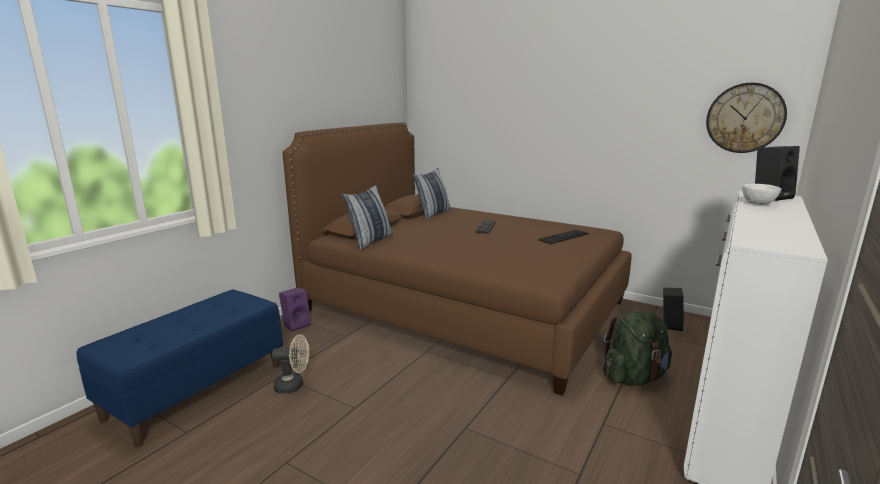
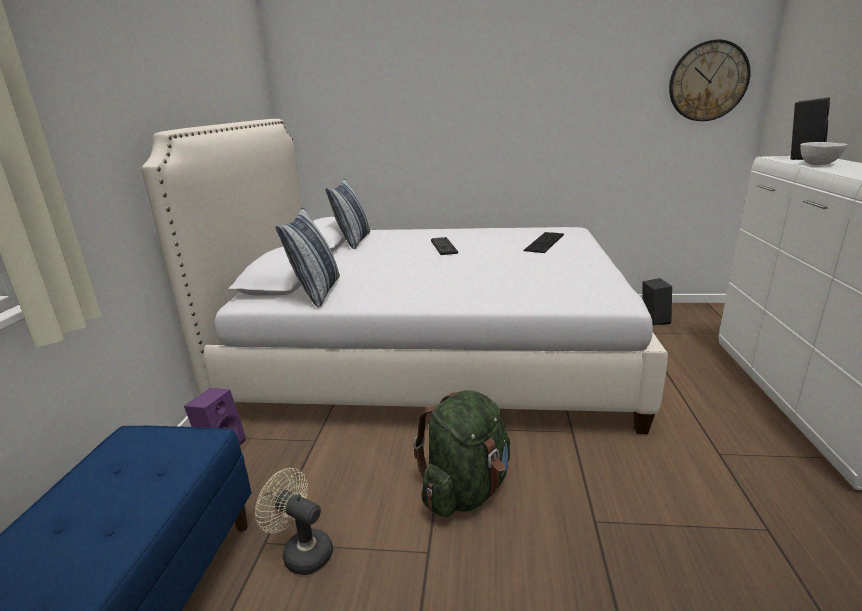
camera: 25 degrees left, 5 degrees up
beige fan [272,334,309,393] -> beige fan turned 120 degrees counterclockwise [255,468,333,575]
brown bed [283,122,631,396] -> white bed [141,119,668,434]
green backpack [603,311,672,386] -> green backpack moved to [413,390,510,517]

